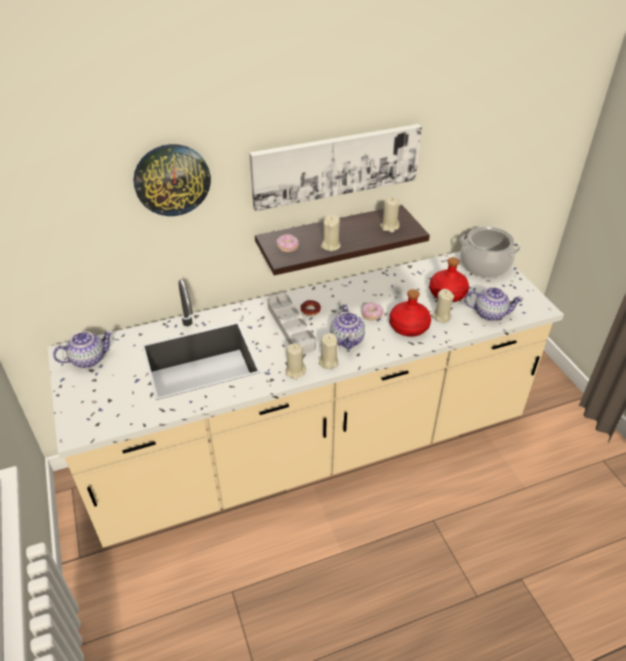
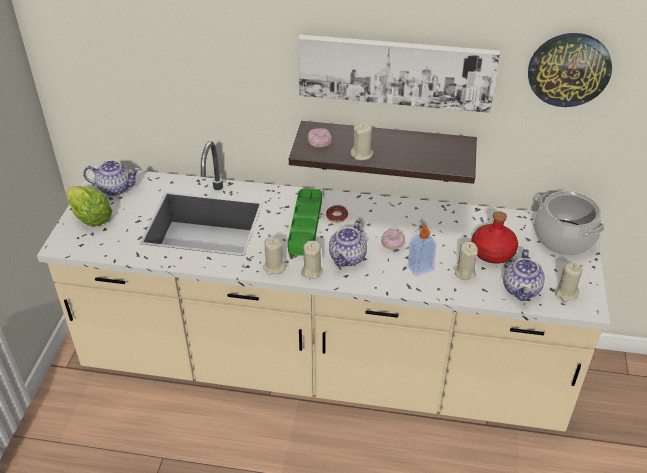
camera: 30 degrees right, 0 degrees up
wall clock [133,144,211,216] -> wall clock moved to [528,33,612,107]
grey tray [268,293,316,354] -> green tray [288,188,322,256]
beige candle [380,197,400,233] -> beige candle moved to [555,263,583,302]
red bottle [389,289,431,337] -> soap dispenser [408,225,437,276]
teapot [464,287,523,321] -> teapot turned 60 degrees clockwise [503,249,545,301]
none -> lettuce [66,186,112,226]

